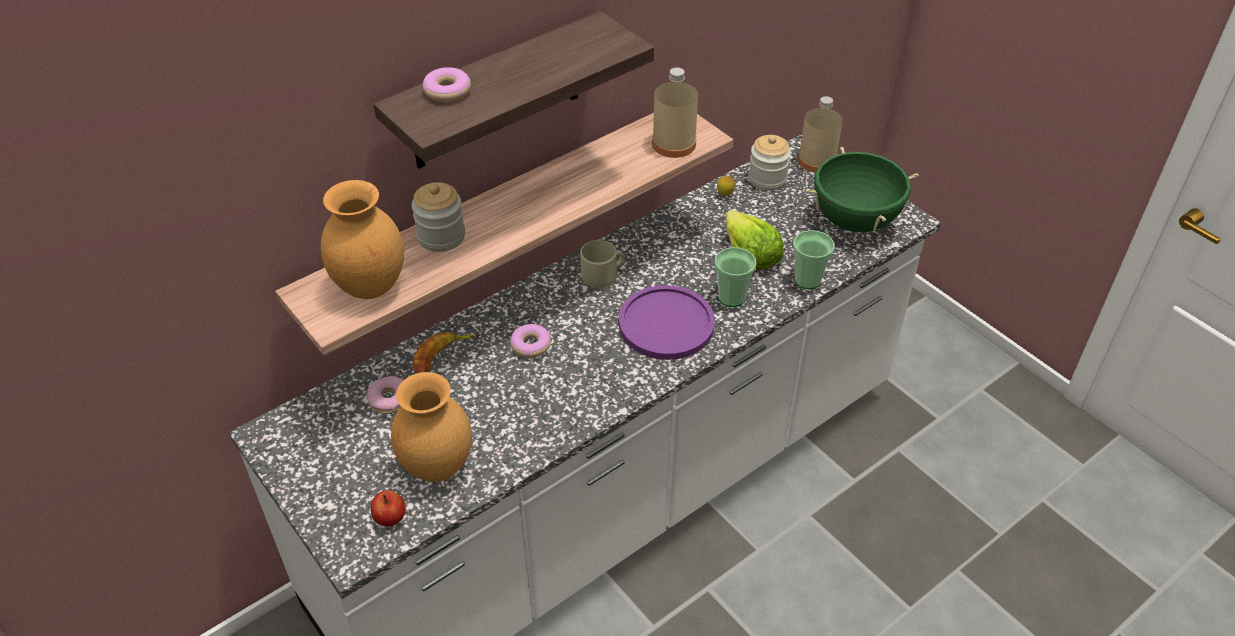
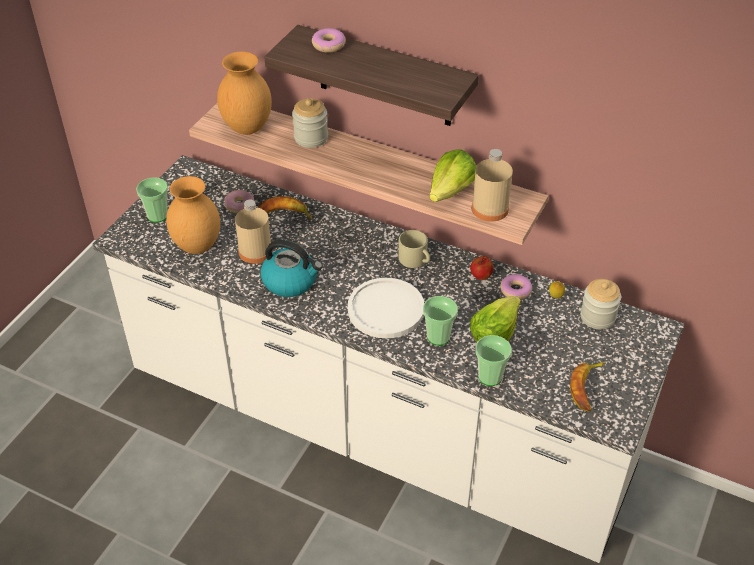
camera: 65 degrees right, 0 degrees up
apple [371,490,406,526] -> apple moved to [470,256,494,280]
donut [510,324,551,358] -> donut moved to [500,274,532,300]
purple plate [619,285,715,360] -> white plate [348,278,424,338]
beige bottle [798,96,843,173] -> beige bottle moved to [235,199,271,264]
green cooking pot [806,147,918,233] -> banana [570,362,606,412]
none -> cup [136,177,168,223]
none -> kettle [261,240,323,297]
none -> lettuce [429,149,476,202]

